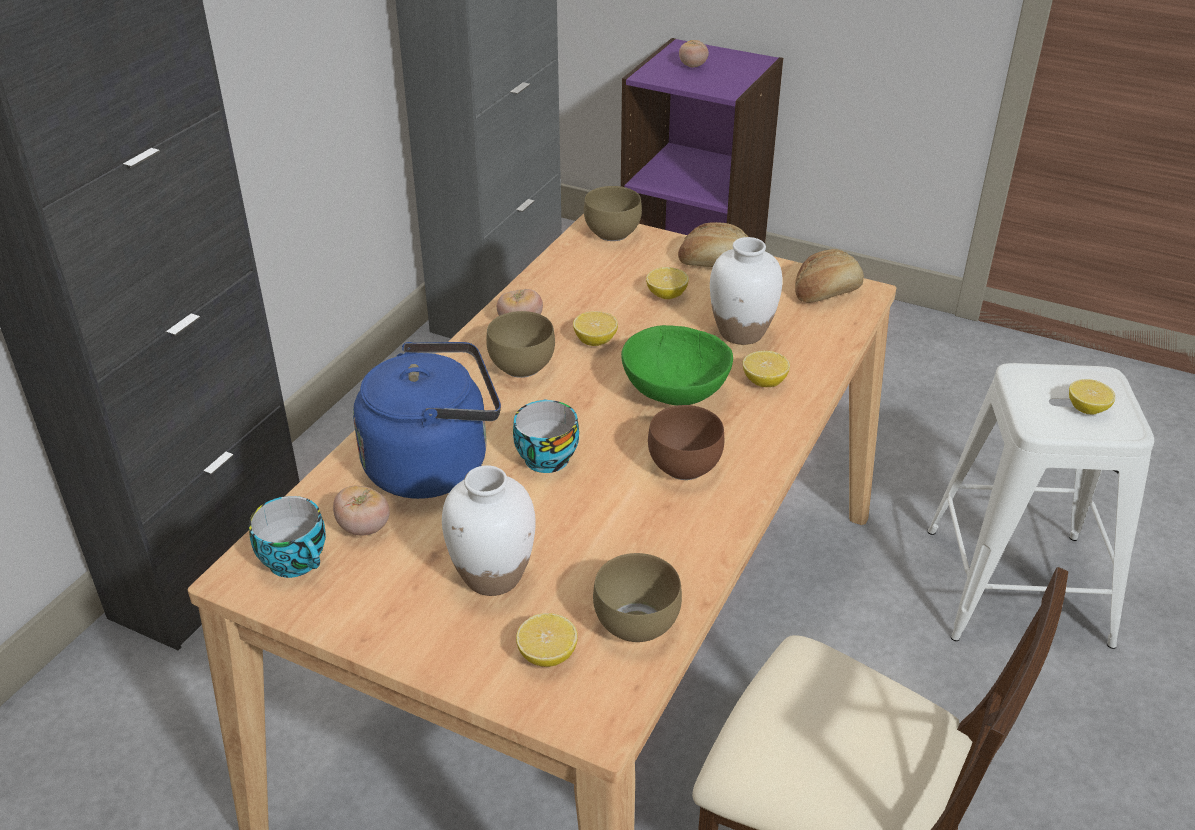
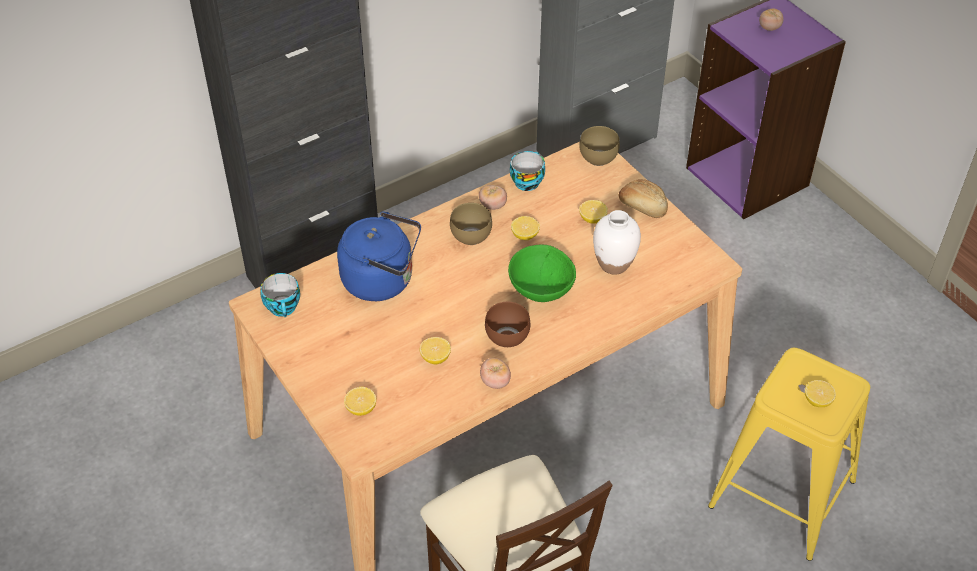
camera: 30 degrees right, 10 degrees up
tomato [333,485,390,536] -> tomato moved to [480,358,511,389]
white vase [442,465,535,596] -> none
cup [513,399,579,473] -> cup moved to [510,151,545,191]
brown bowl [593,553,682,642] -> none
lemon [742,351,790,387] -> lemon moved to [420,337,451,365]
bread [795,249,864,303] -> none
white stool [927,363,1154,649] -> yellow stool [708,348,870,561]

